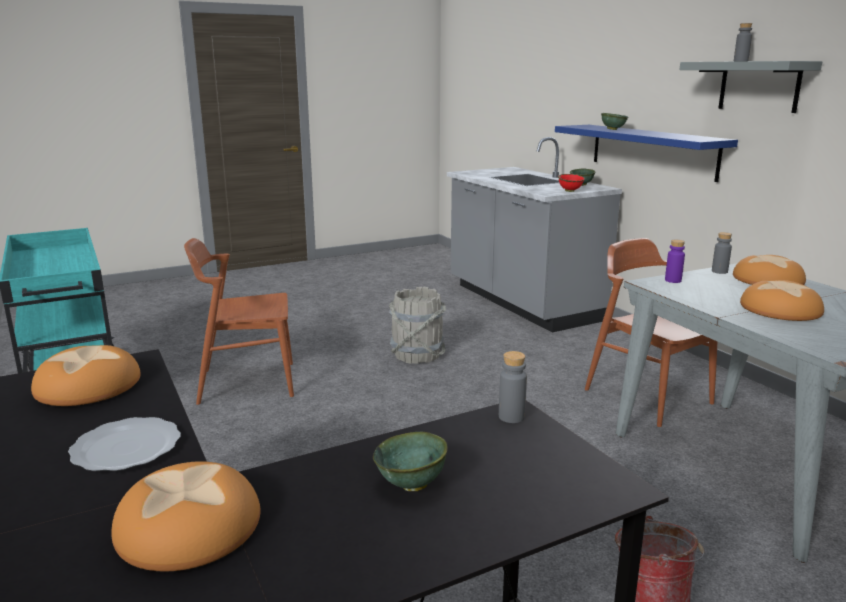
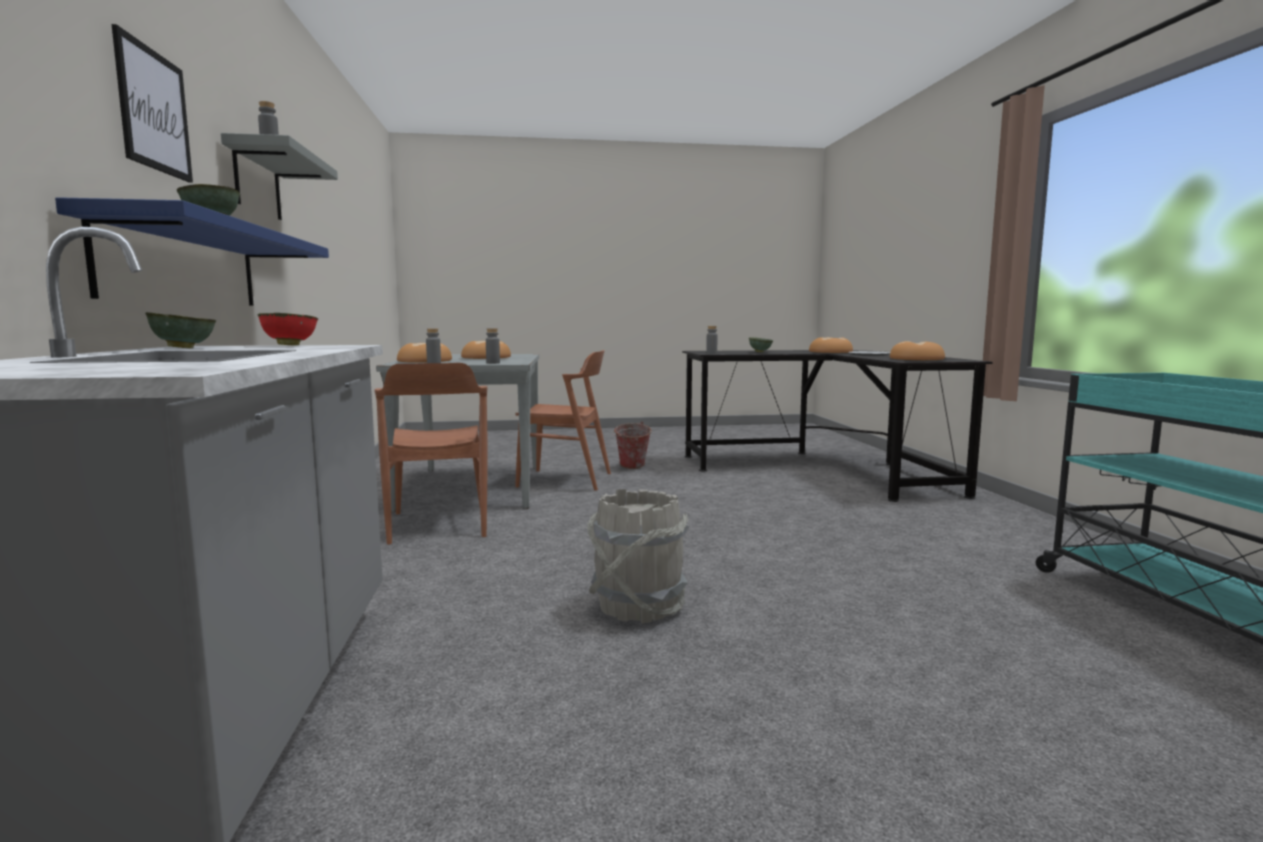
camera: 160 degrees left, 10 degrees down
brown chair [184,238,294,405] -> brown chair moved to [515,350,611,490]
purple bottle [665,240,685,283] -> grey bottle [486,328,500,364]
none -> picture [112,24,193,183]

